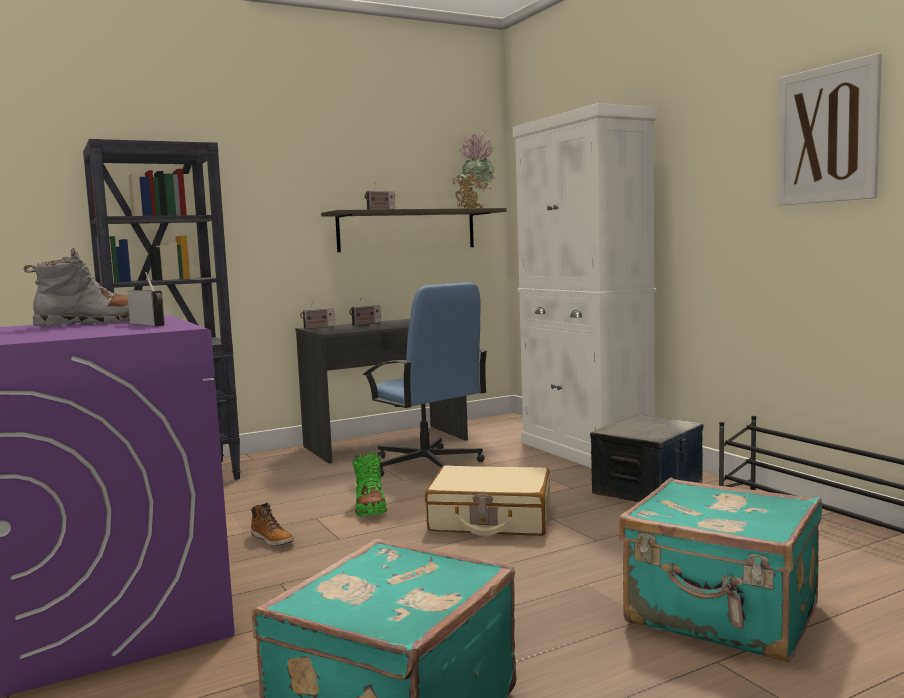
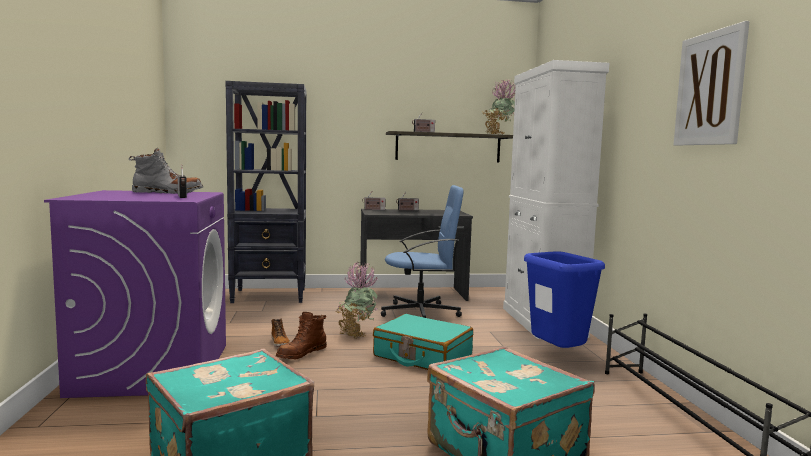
camera: 20 degrees right, 0 degrees up
green boot [352,452,387,517] -> potted plant [336,262,378,339]
blue office chair [363,282,487,477] -> blue office chair turned 75 degrees counterclockwise [381,185,464,318]
beige suitcase [425,465,550,536] -> turquoise suitcase [373,314,473,370]
storage box [590,415,703,502] -> blue trash can [524,251,605,348]
none -> brown boot [276,312,327,359]

